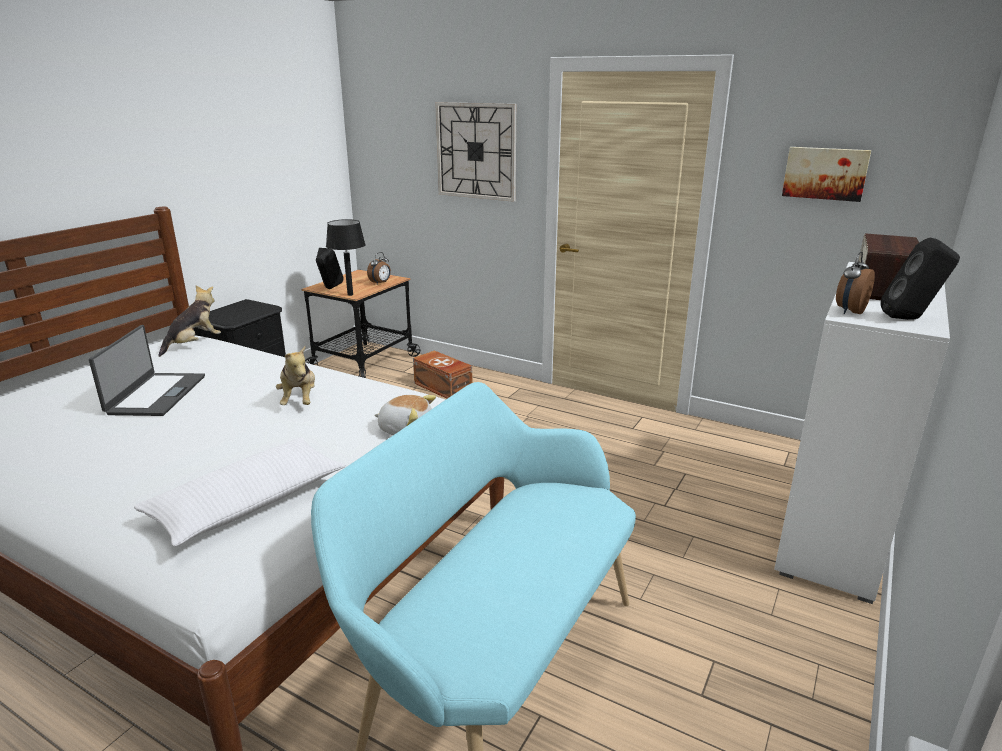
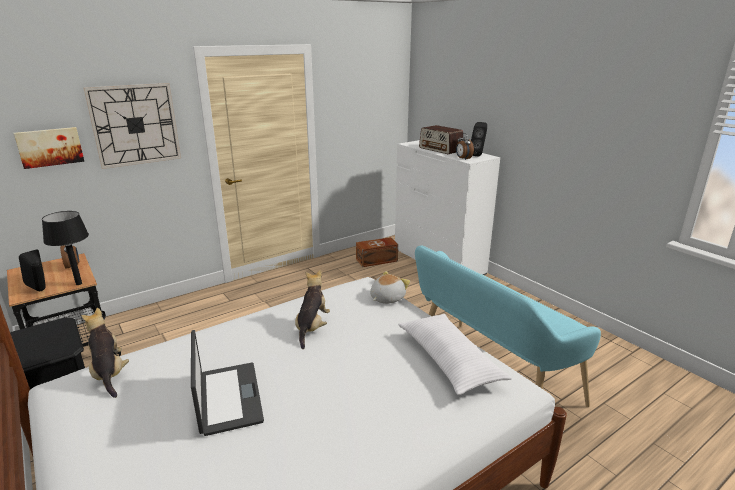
camera: 65 degrees left, 0 degrees up
laptop [89,325,205,416] -> laptop turned 45 degrees clockwise [191,330,264,436]
plush toy [276,346,315,405] -> plush toy turned 90 degrees counterclockwise [295,270,330,349]
brown storage box [413,350,472,399] -> brown storage box moved to [356,237,398,267]
picture [782,147,871,202] -> picture moved to [14,127,84,169]

